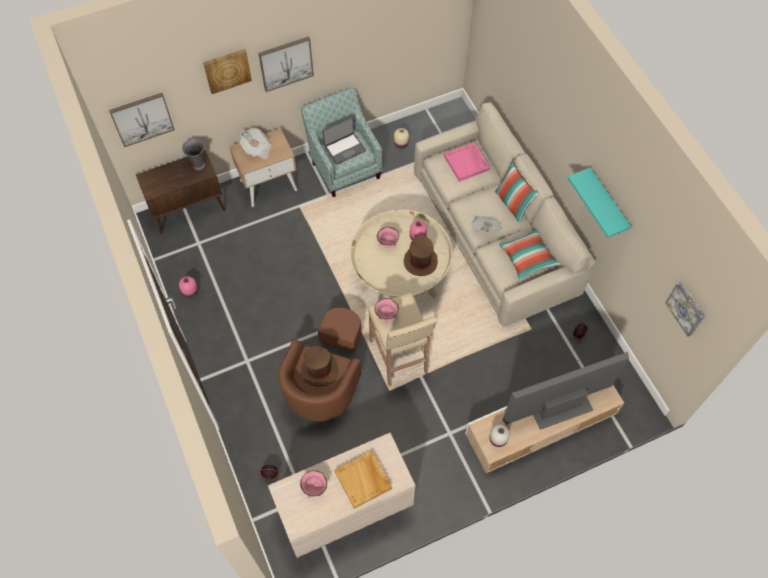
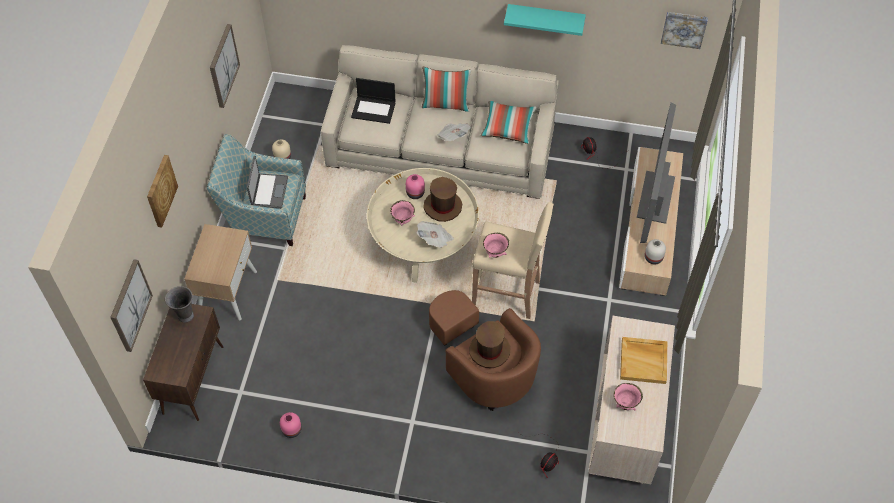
camera: 55 degrees left, 5 degrees down
newspaper [240,128,272,159] -> newspaper moved to [416,221,454,248]
picture [258,36,314,92] -> picture moved to [210,24,240,108]
pink tray [444,142,490,182] -> laptop [351,78,396,124]

